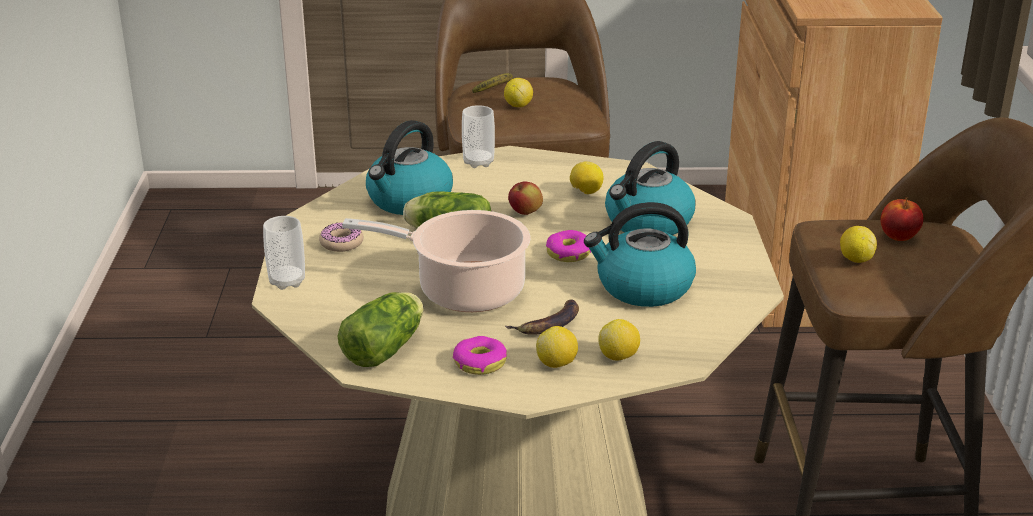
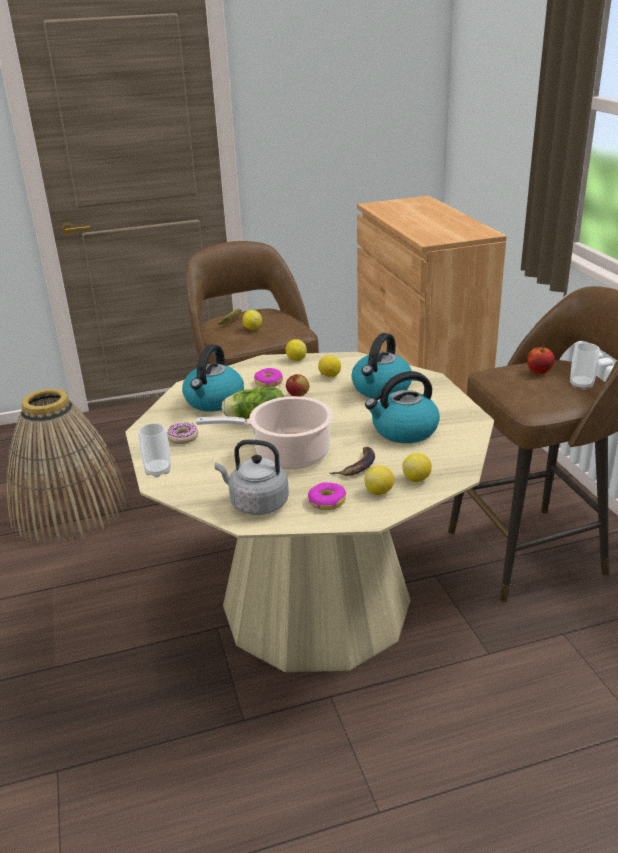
camera: 15 degrees left, 0 degrees up
lettuce [338,292,424,367] -> grey kettle [215,439,289,515]
cup [462,105,495,168] -> cup moved to [570,343,600,390]
donut [546,230,591,262] -> donut moved to [254,368,283,388]
lemon [840,226,877,263] -> lemon moved to [285,339,307,361]
none -> basket [5,389,128,544]

